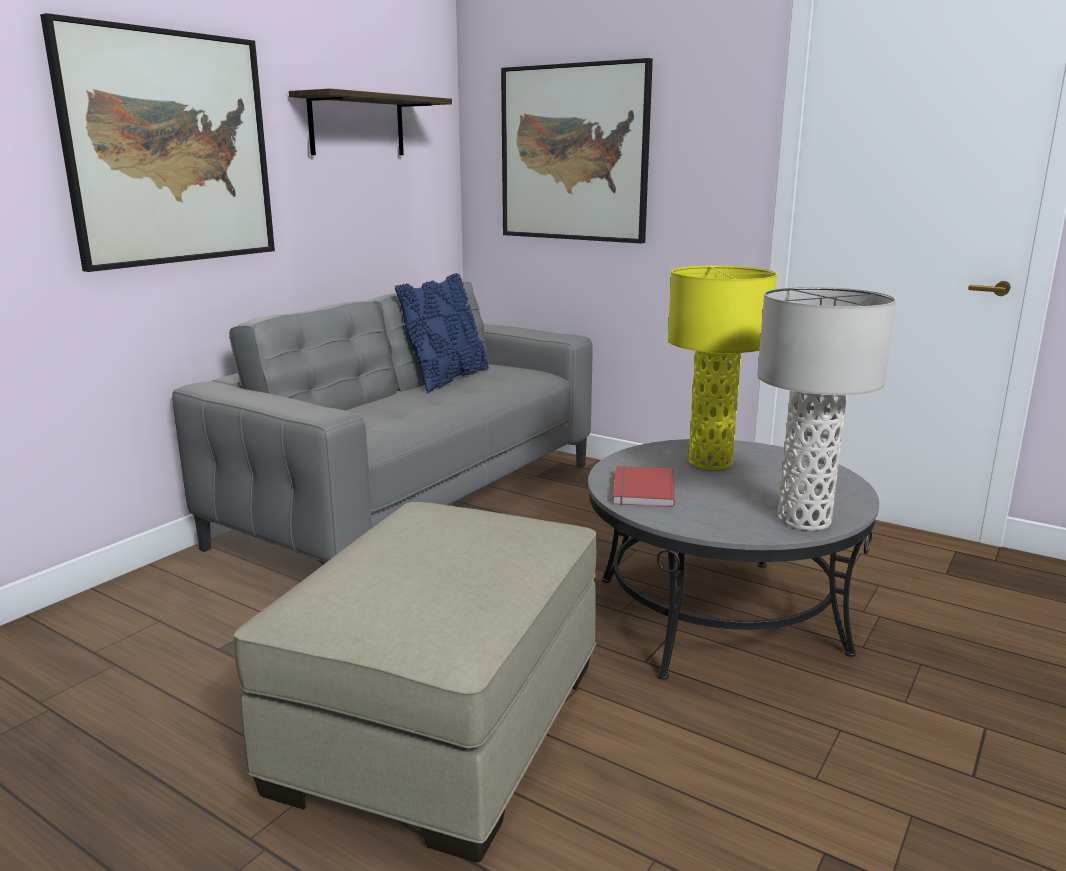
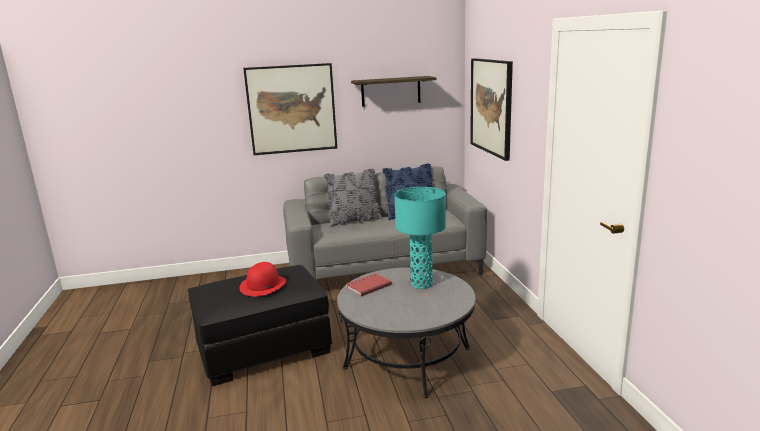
camera: 45 degrees right, 0 degrees up
beige ottoman [233,502,597,863] -> black ottoman [188,265,332,386]
yellow table lamp [668,266,777,470] -> turquoise table lamp [394,187,446,289]
white table lamp [757,287,896,531] -> none
none -> red hat [239,262,286,296]
none -> grey pillow [324,168,381,226]

